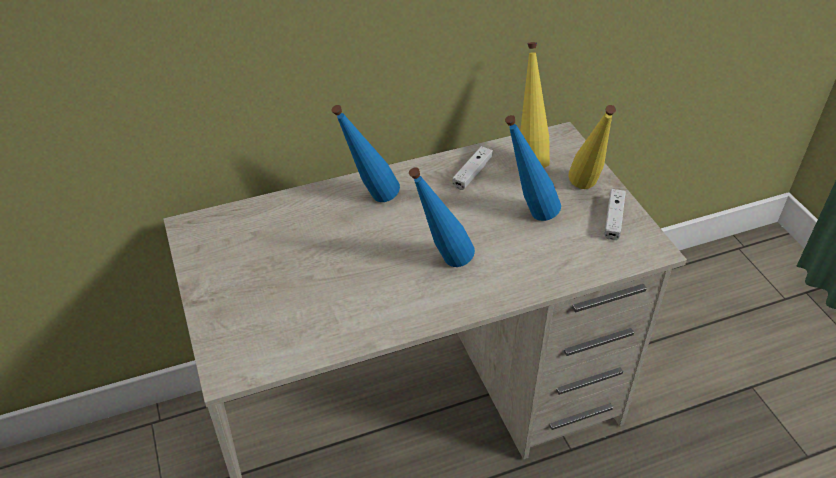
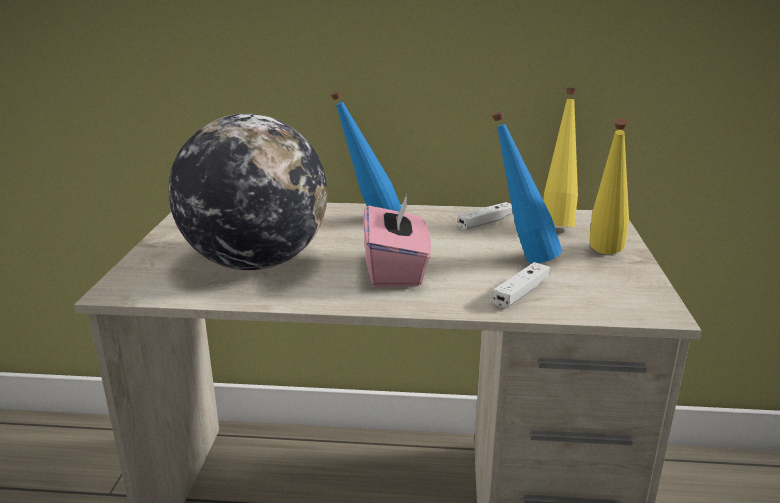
camera: 25 degrees right, 20 degrees down
blue bottle [409,167,475,267] -> pink tissue box [363,194,431,287]
white game controller [604,189,626,240] -> white game controller moved to [492,262,550,308]
none -> globe [169,113,327,270]

